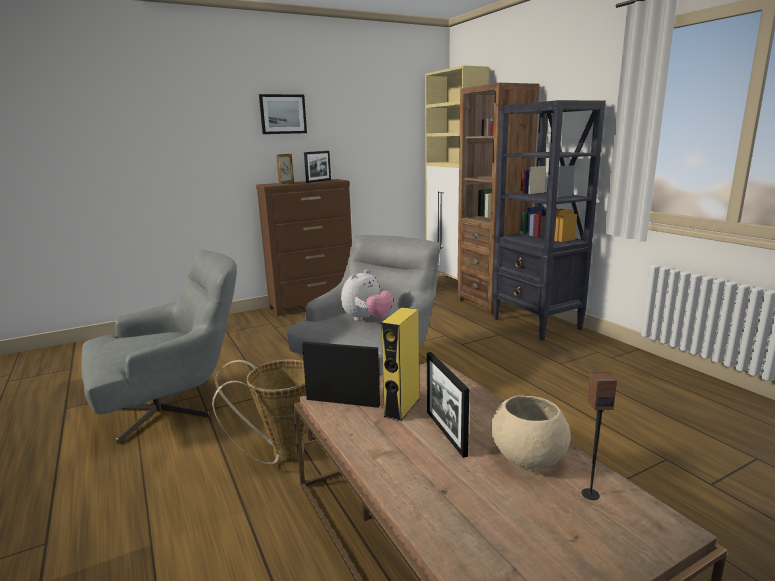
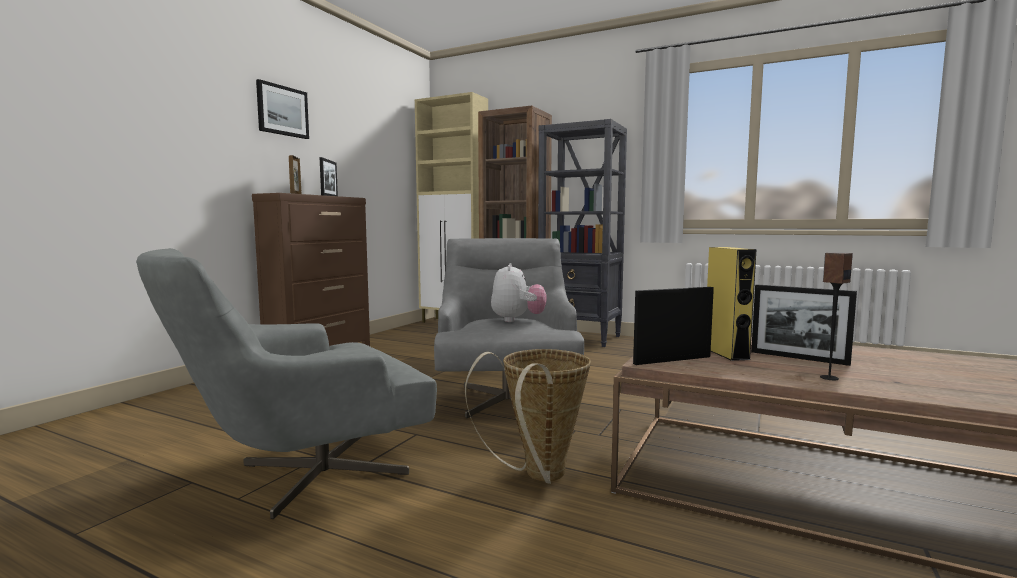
camera: 35 degrees left, 10 degrees down
grey armchair [81,250,237,444] -> grey armchair turned 150 degrees counterclockwise [136,248,437,519]
beige bowl [491,396,571,469] -> none
speaker [581,372,617,500] -> speaker moved to [820,252,853,380]

